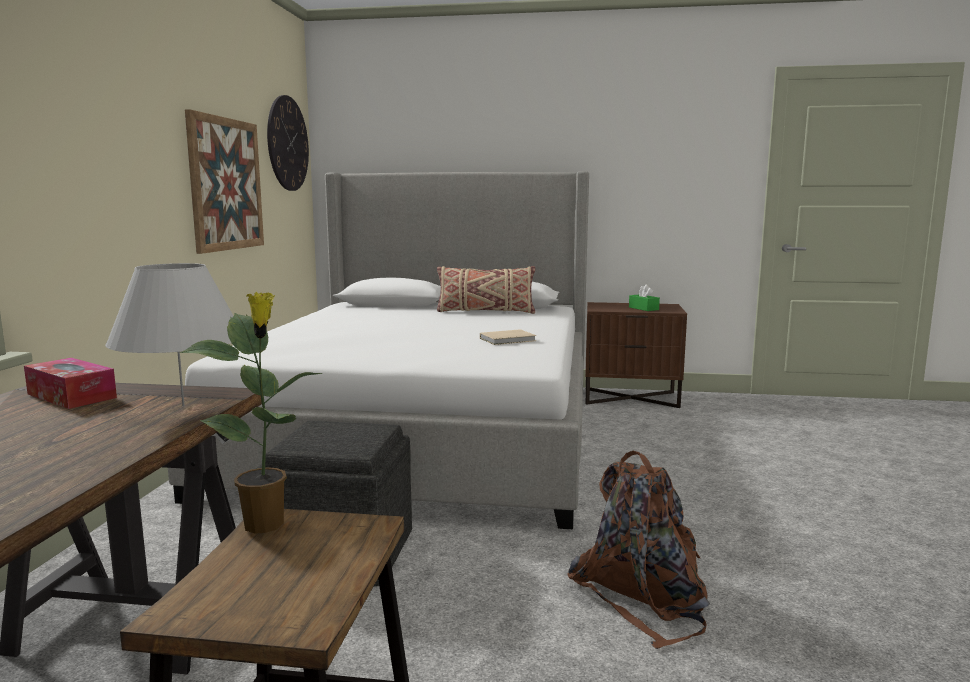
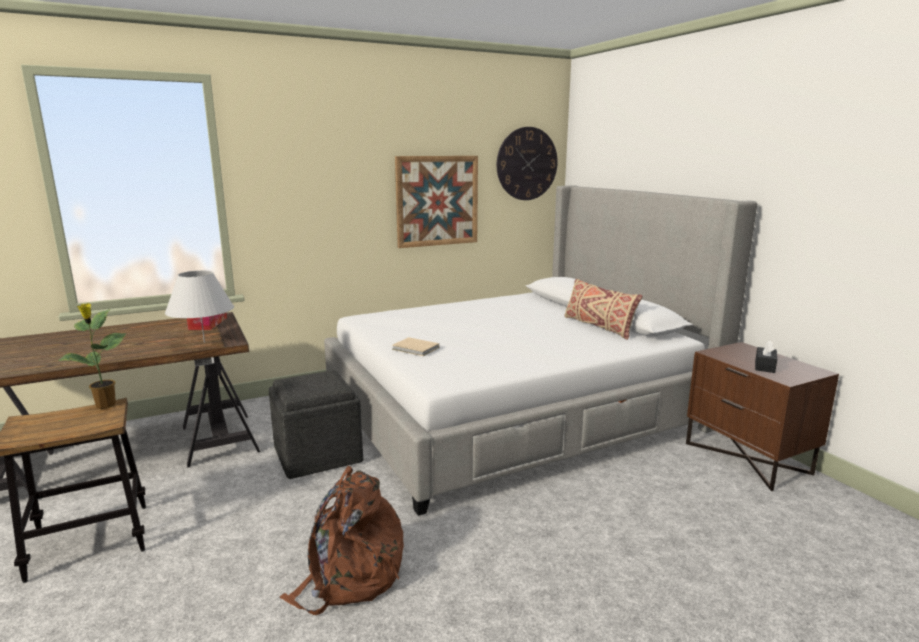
camera: 55 degrees right, 5 degrees up
beige book [480,329,536,345] -> beige book moved to [392,337,439,356]
green tissue box [629,284,660,311] -> black tissue box [755,340,777,373]

